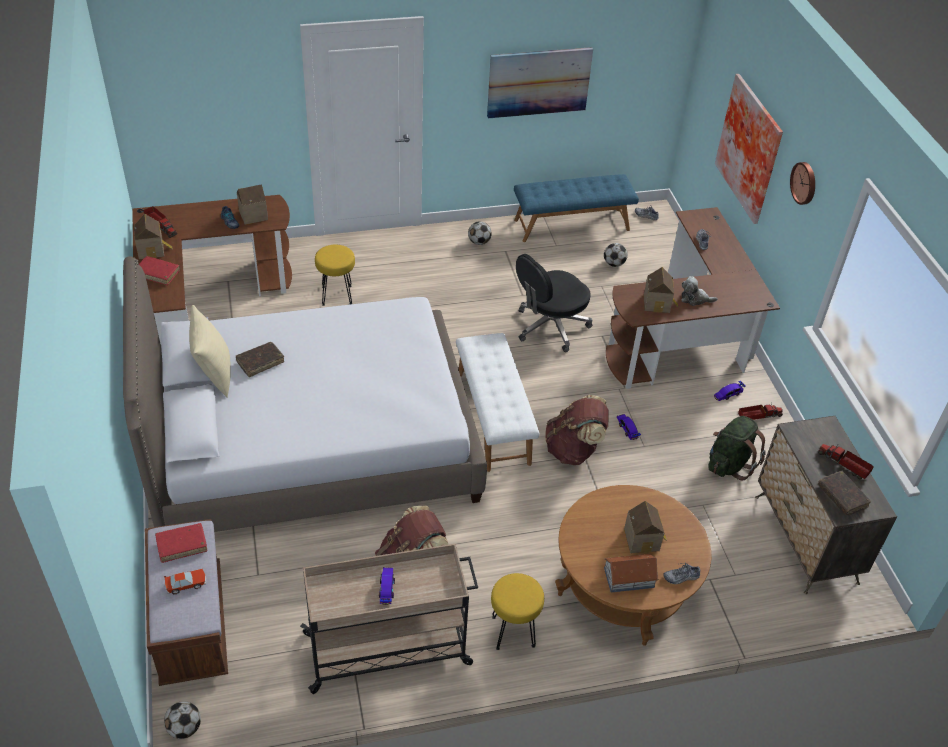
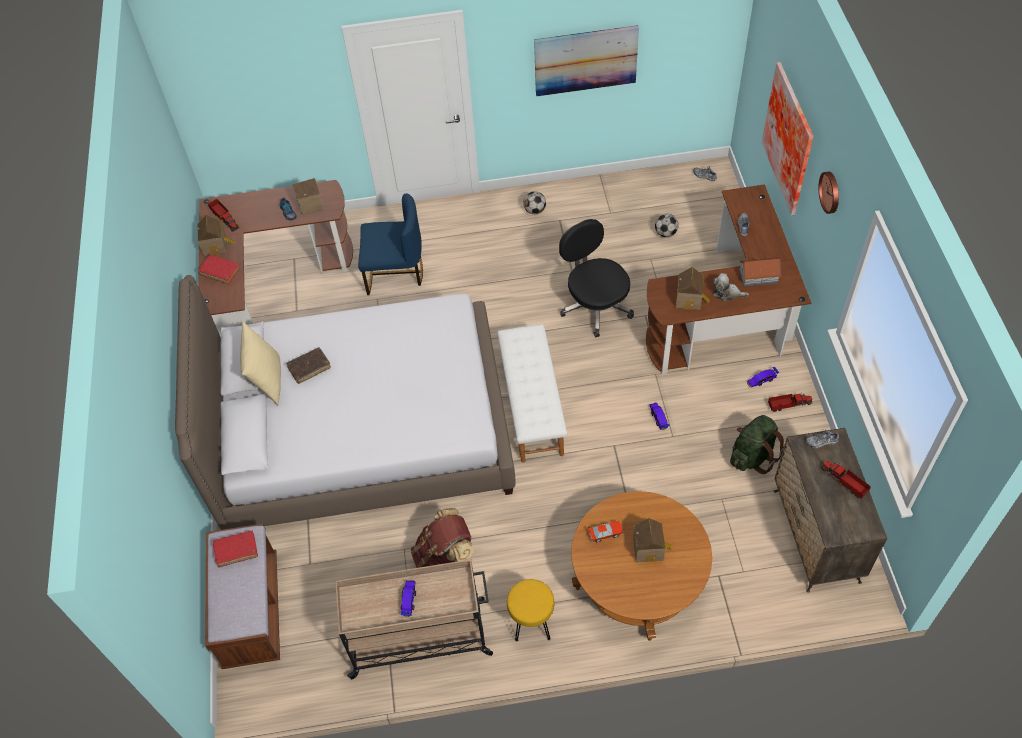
camera: 10 degrees right, 10 degrees up
toy car [163,569,206,595] -> toy car moved to [588,521,623,543]
football [164,701,201,739] -> none
yellow stool [315,245,355,306] -> blue chair [358,193,423,295]
blue bench [514,174,639,242] -> none
black office chair [516,254,592,352] -> black office chair turned 90 degrees clockwise [559,219,634,338]
brown backpack [545,395,608,465] -> none
toy house [604,554,659,592] -> toy house moved to [739,257,782,286]
shoe [663,563,700,585] -> shoe moved to [805,429,839,448]
brown book [818,471,871,515] -> none

